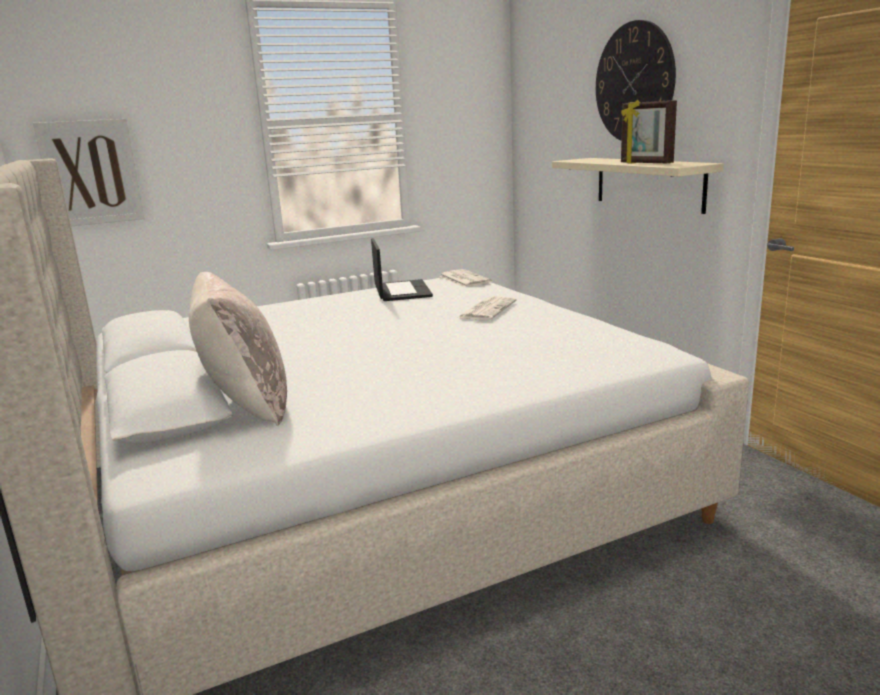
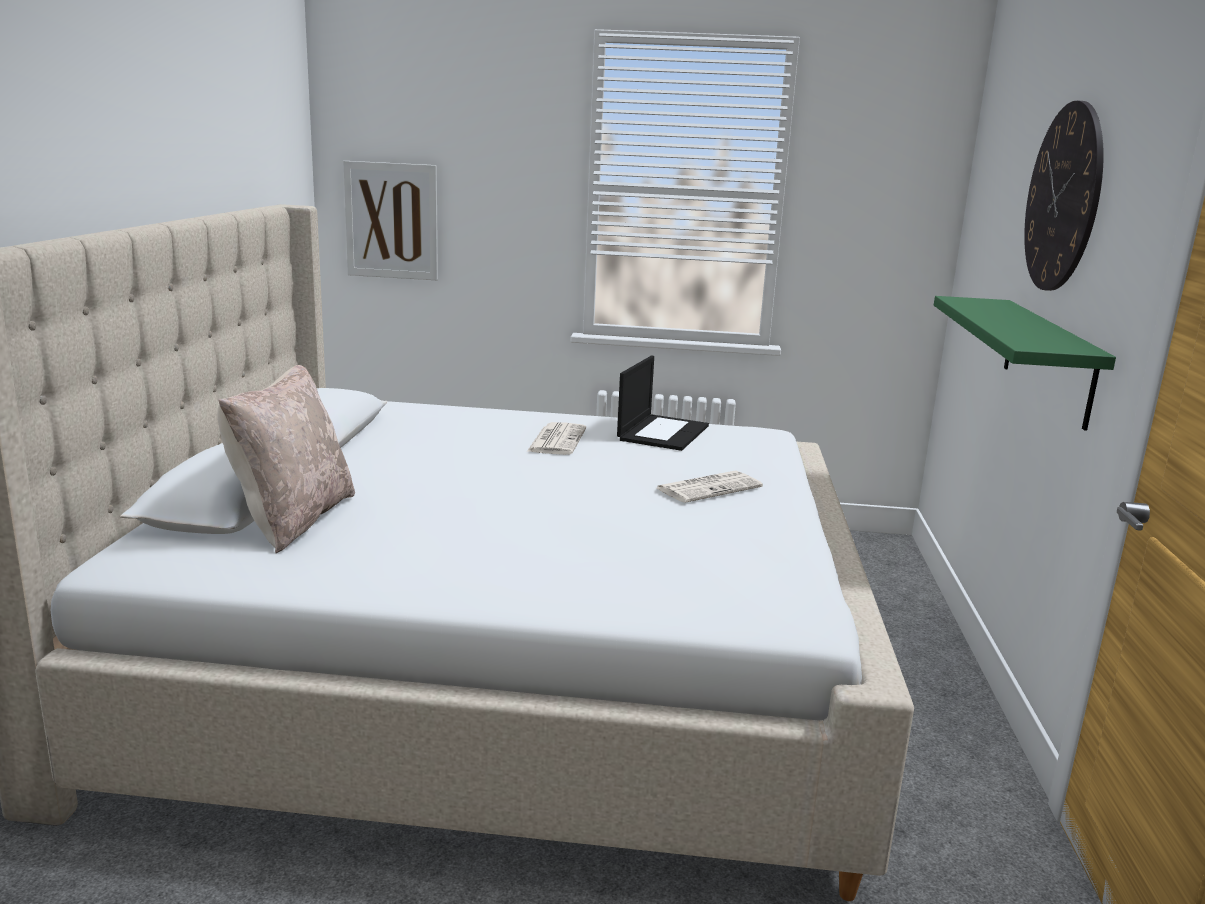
camera: 30 degrees right, 0 degrees up
newspaper [439,269,492,287] -> newspaper moved to [527,422,586,455]
beige shelf [552,158,724,214] -> green shelf [934,296,1116,431]
picture frame [621,100,677,163] -> none

